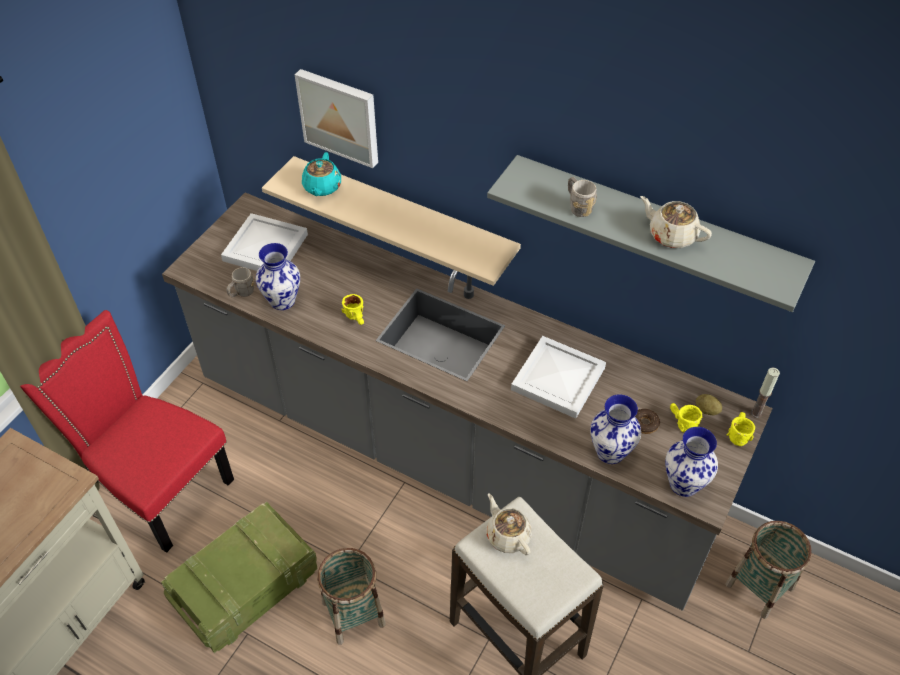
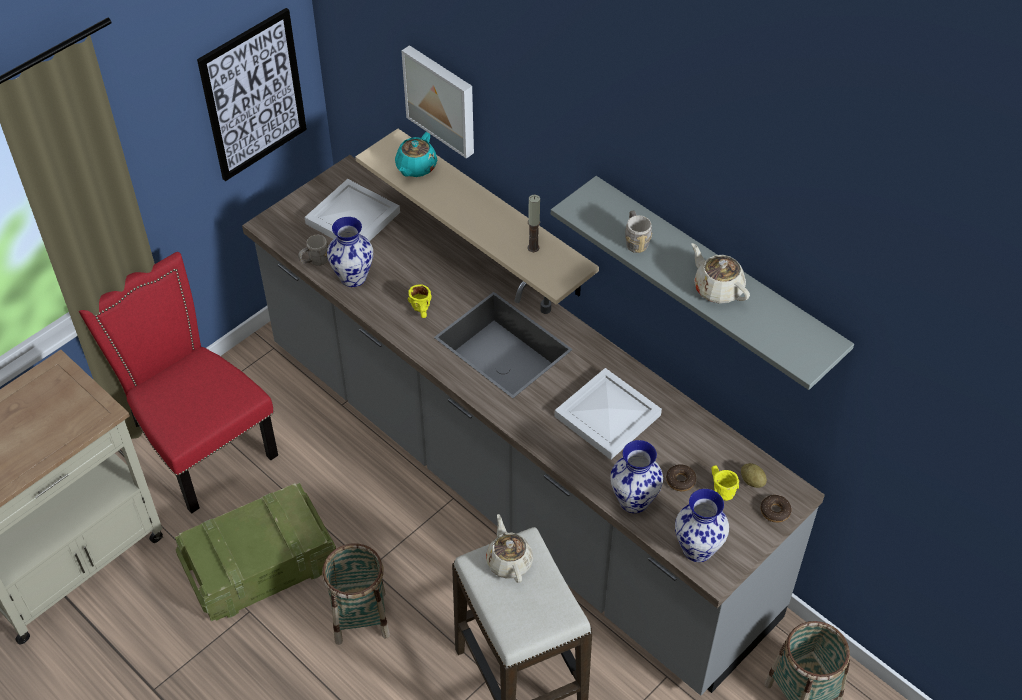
camera: 15 degrees right, 0 degrees up
yellow mug [726,412,755,446] -> donut [761,495,792,523]
candle [751,368,780,418] -> candle moved to [528,195,540,252]
none -> picture [197,8,307,181]

